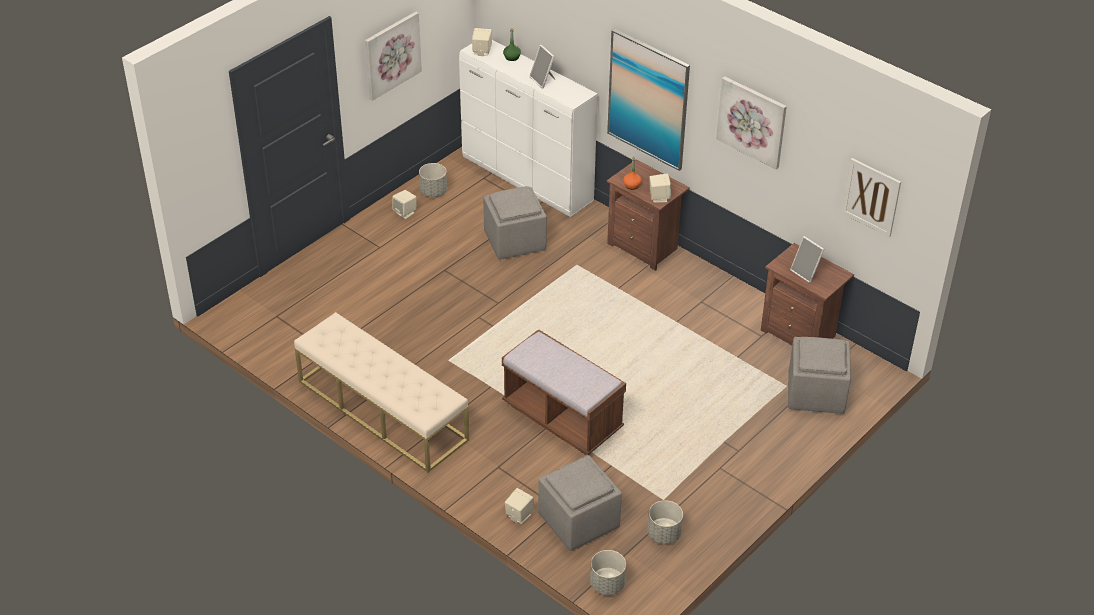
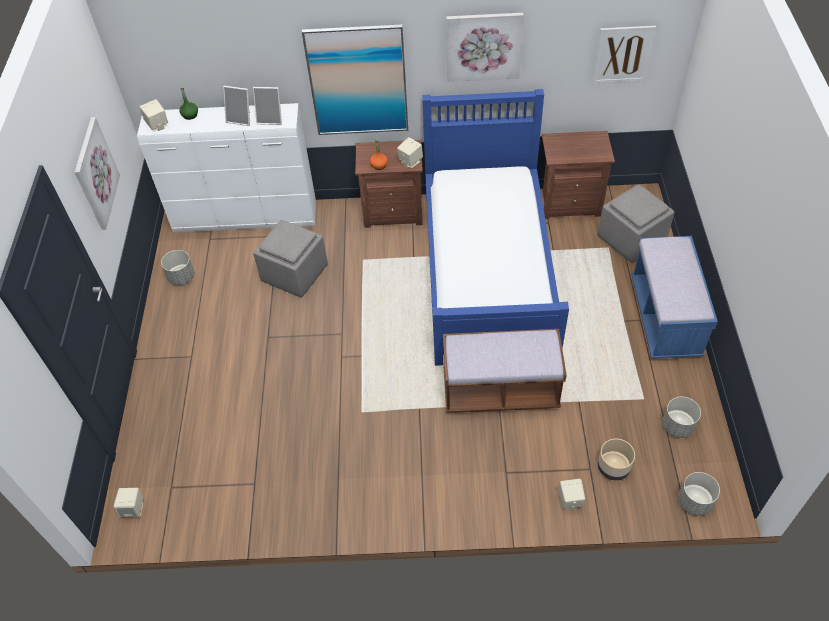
camera: 40 degrees left, 10 degrees up
beige bench [294,312,469,473] -> none
beige speaker [392,190,417,219] -> beige speaker moved to [113,488,143,517]
grey ottoman [538,455,622,551] -> beige planter [597,438,635,480]
picture frame [790,236,824,283] -> picture frame moved to [253,87,282,125]
none -> blue bed [422,89,569,366]
none -> blue bench [631,236,718,359]

